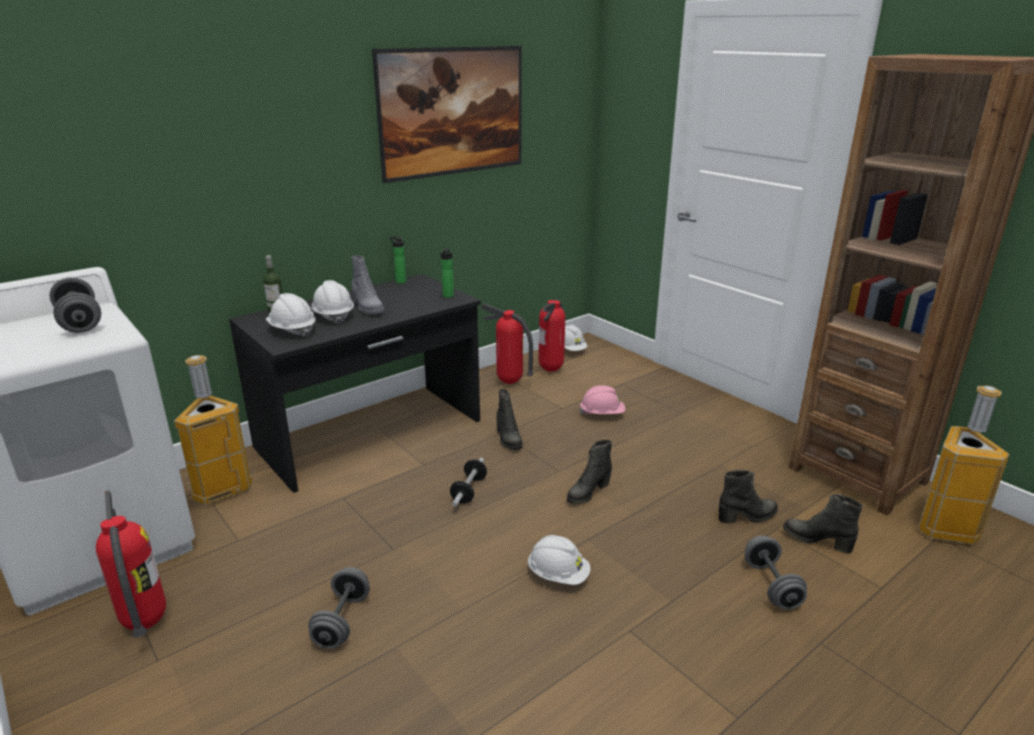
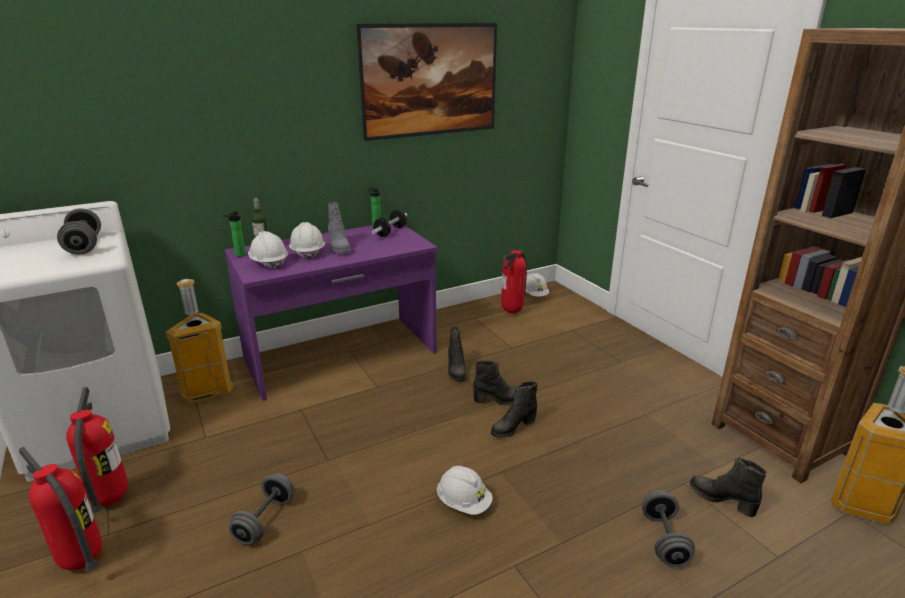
camera: 10 degrees right, 0 degrees up
black desk [229,274,481,493] -> purple desk [224,224,438,401]
bottle [439,248,454,298] -> bottle moved to [224,211,246,257]
dumbbell [450,458,487,507] -> dumbbell moved to [372,210,408,237]
fire extinguisher [481,303,533,384] -> fire extinguisher moved to [19,447,102,572]
pink hard hat [579,385,625,414] -> none
black boot [718,470,778,523] -> black boot moved to [473,360,516,405]

